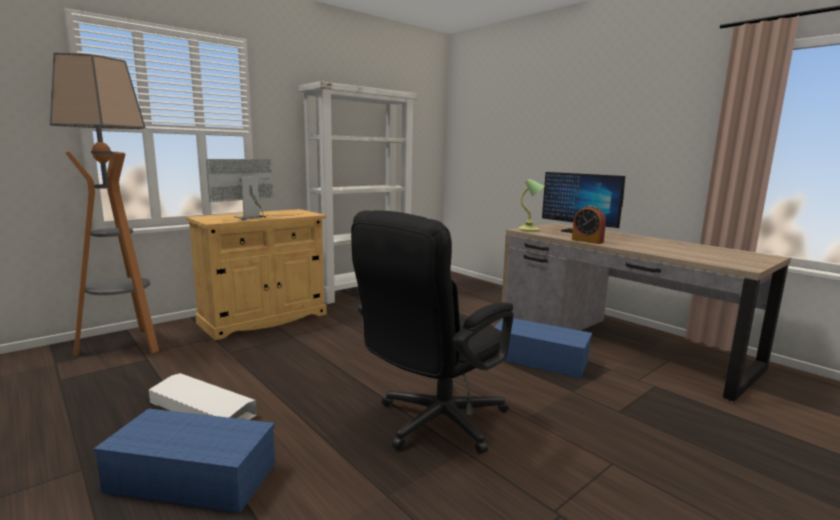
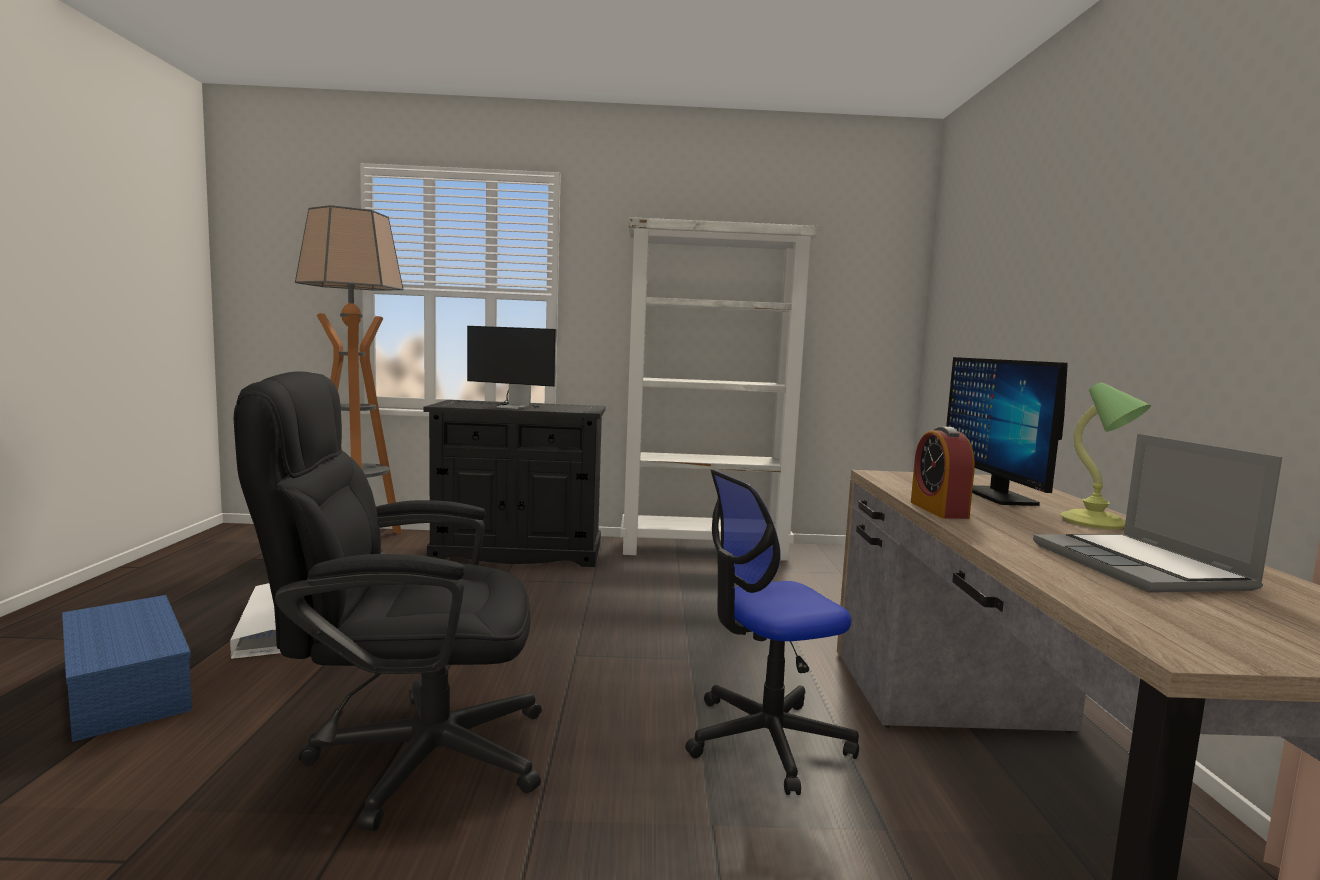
camera: 40 degrees right, 5 degrees down
beige cabinet [186,209,327,340] -> black cabinet [423,400,606,567]
monitor [206,159,302,220] -> monitor turned 150 degrees counterclockwise [461,326,557,409]
blue storage box [494,318,592,378] -> office chair [685,470,859,795]
table lamp [518,179,545,231] -> table lamp moved to [1060,382,1151,529]
none -> laptop [1033,434,1282,593]

